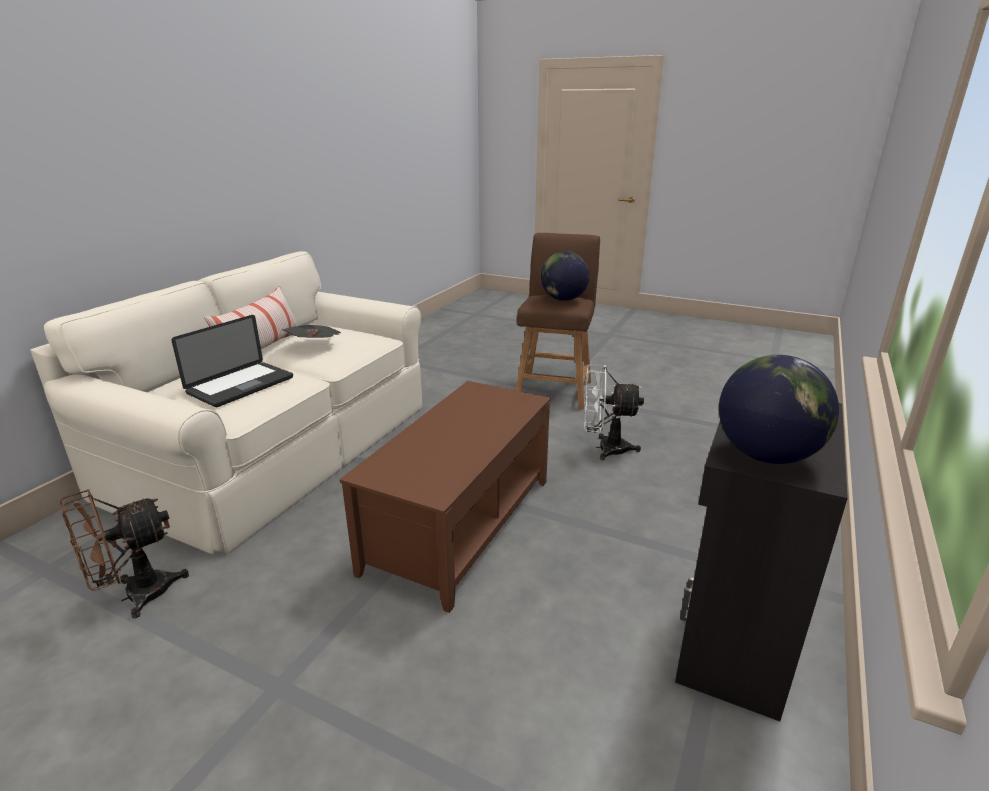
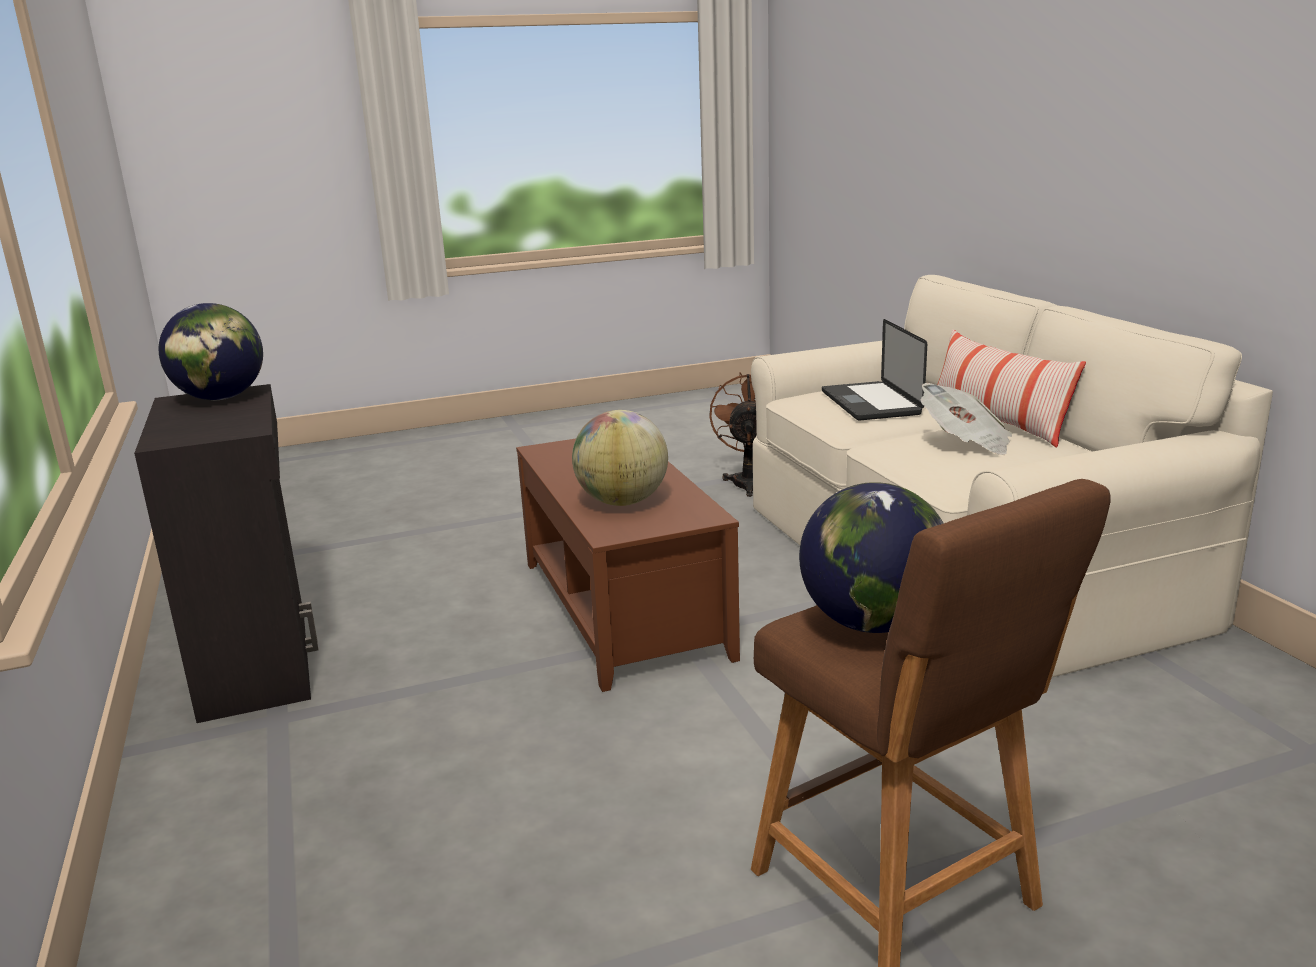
camera: 135 degrees right, 5 degrees down
white fan [584,365,644,460] -> none
none -> globe [572,410,668,506]

